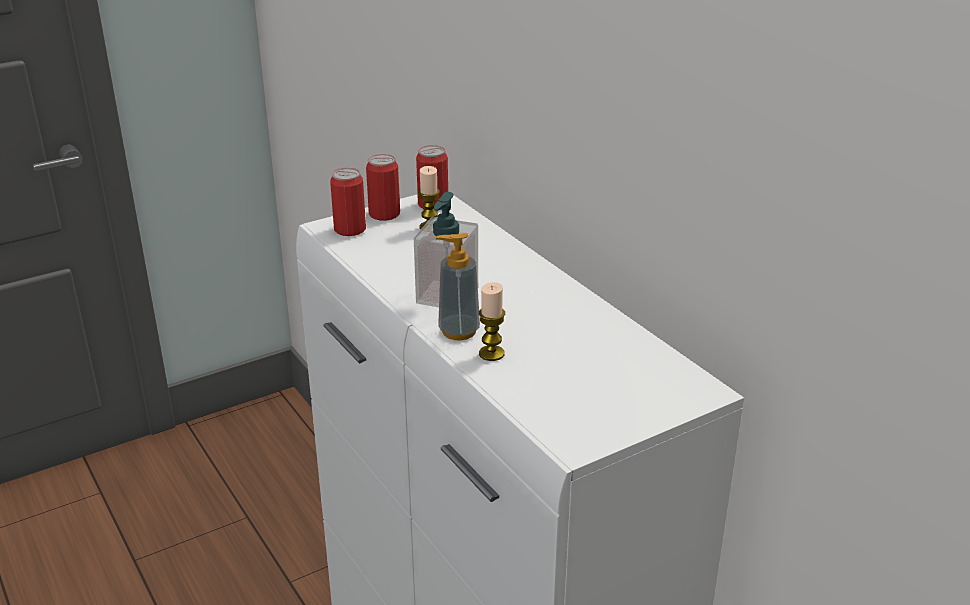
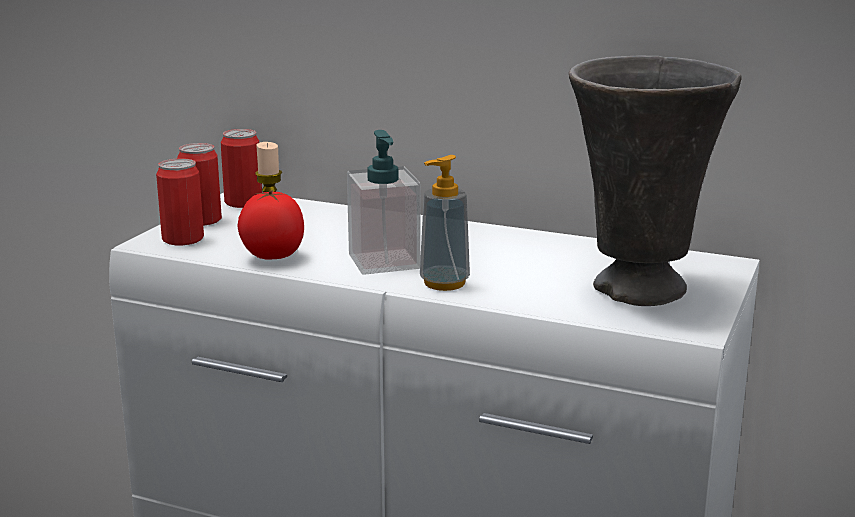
camera: 35 degrees left, 10 degrees down
candle [479,282,505,361] -> none
none -> tomato [238,190,304,260]
none -> grey vase [569,55,742,306]

